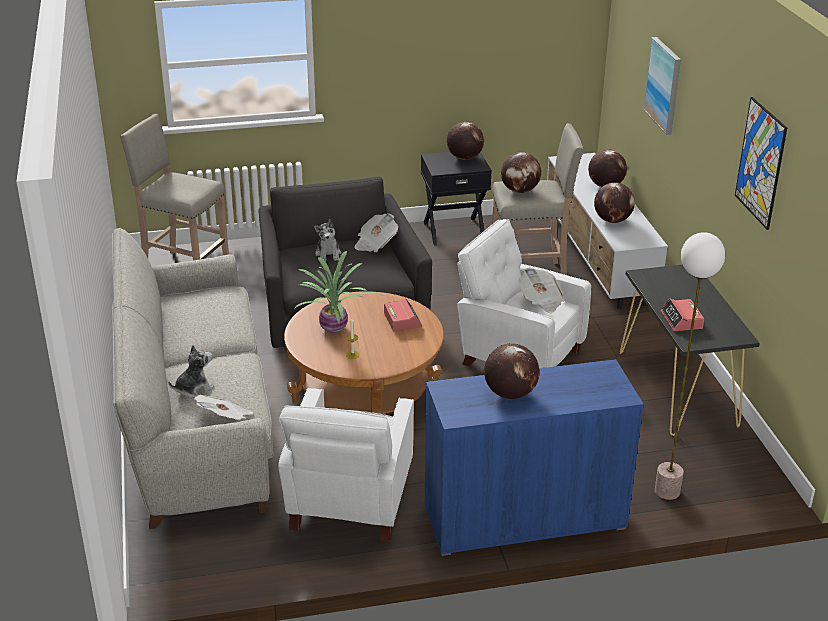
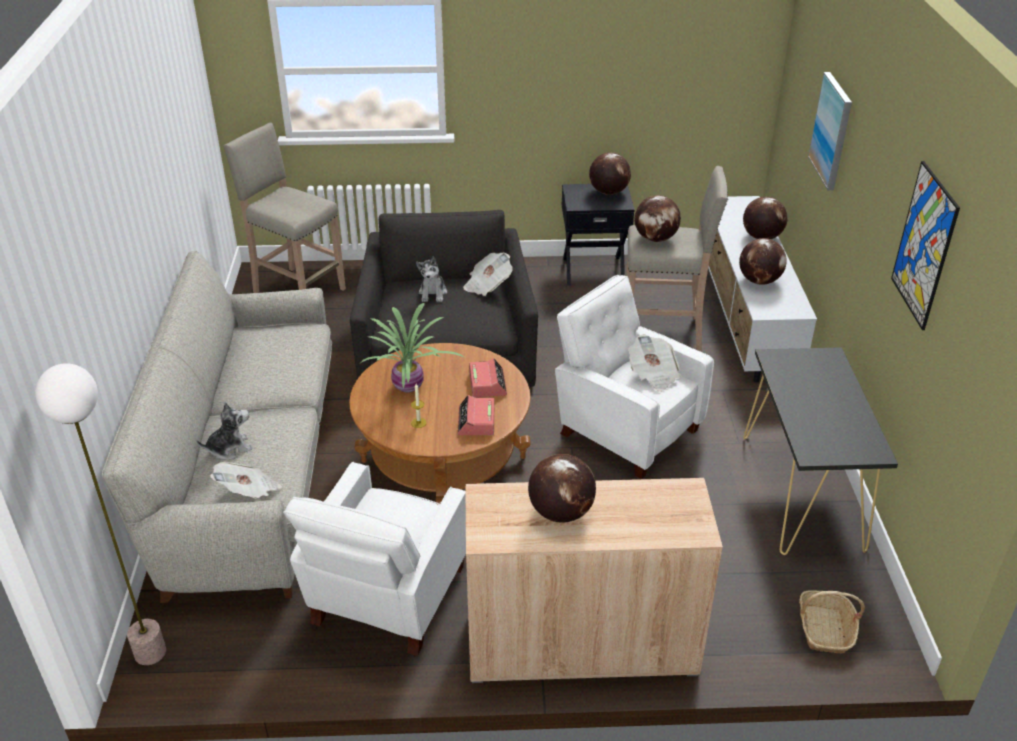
camera: 10 degrees right, 5 degrees up
blue cabinet [425,359,644,556] -> beige cabinet [465,478,723,683]
floor lamp [655,232,725,500] -> floor lamp moved to [35,363,166,665]
alarm clock [661,299,704,331] -> alarm clock moved to [458,395,494,435]
none -> basket [799,590,865,653]

